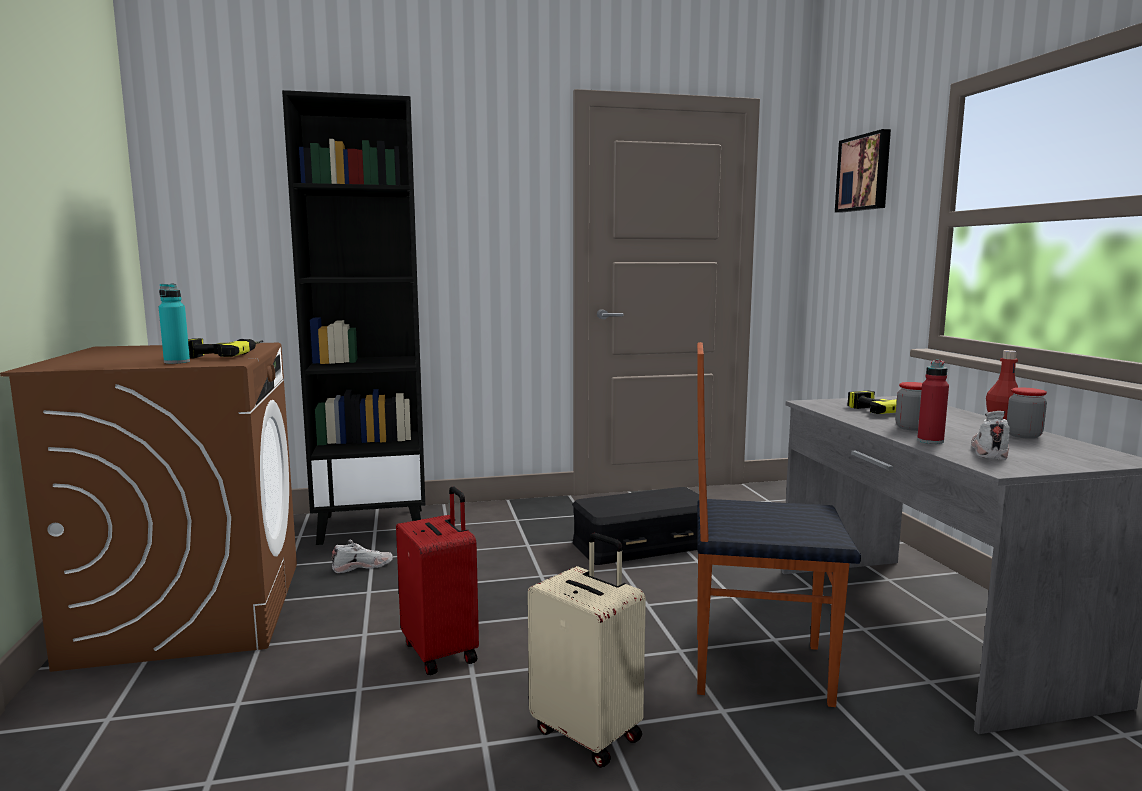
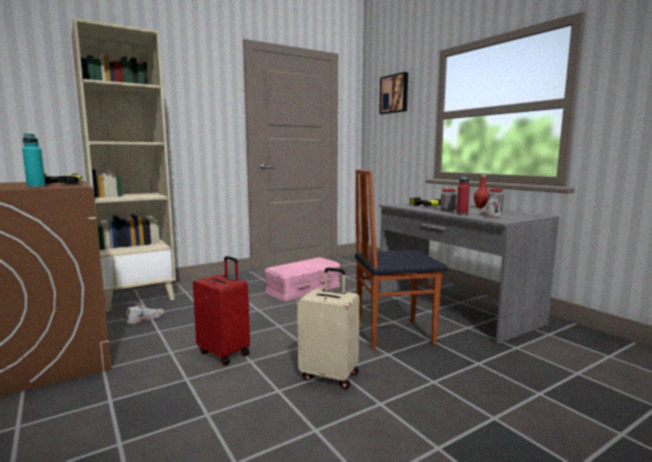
camera: 20 degrees left, 0 degrees up
black bookcase [282,90,425,545] -> beige bookcase [71,18,176,312]
black storage box [572,487,699,565] -> pink storage box [265,257,340,301]

